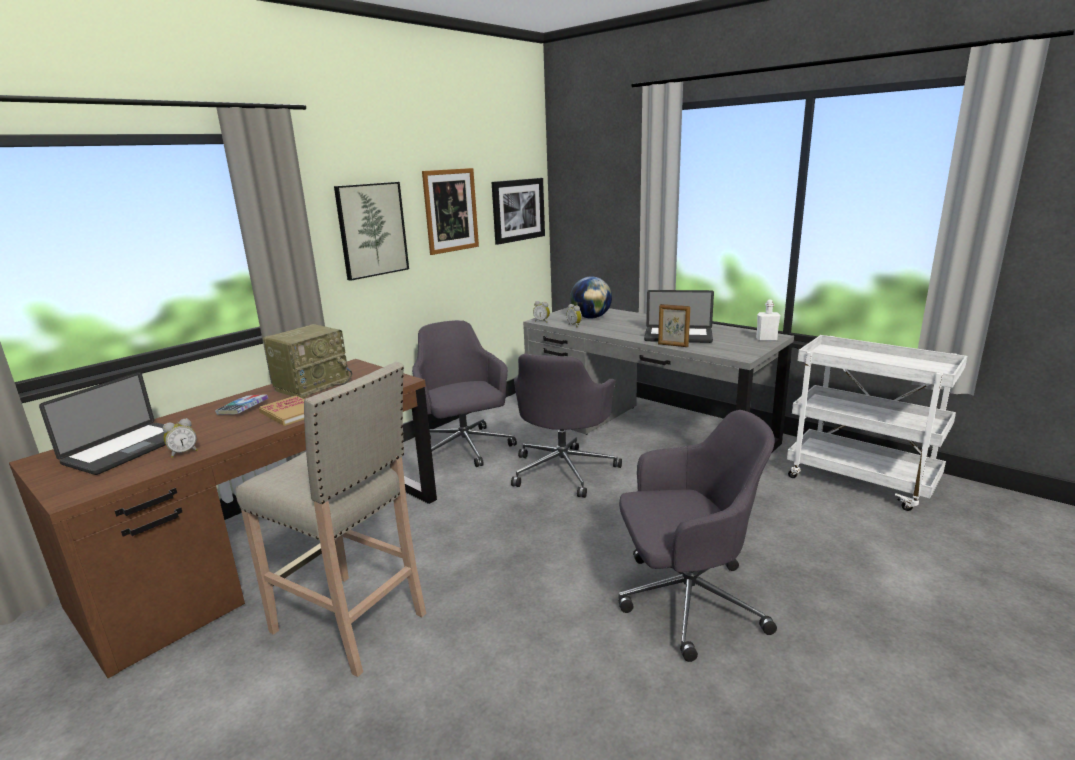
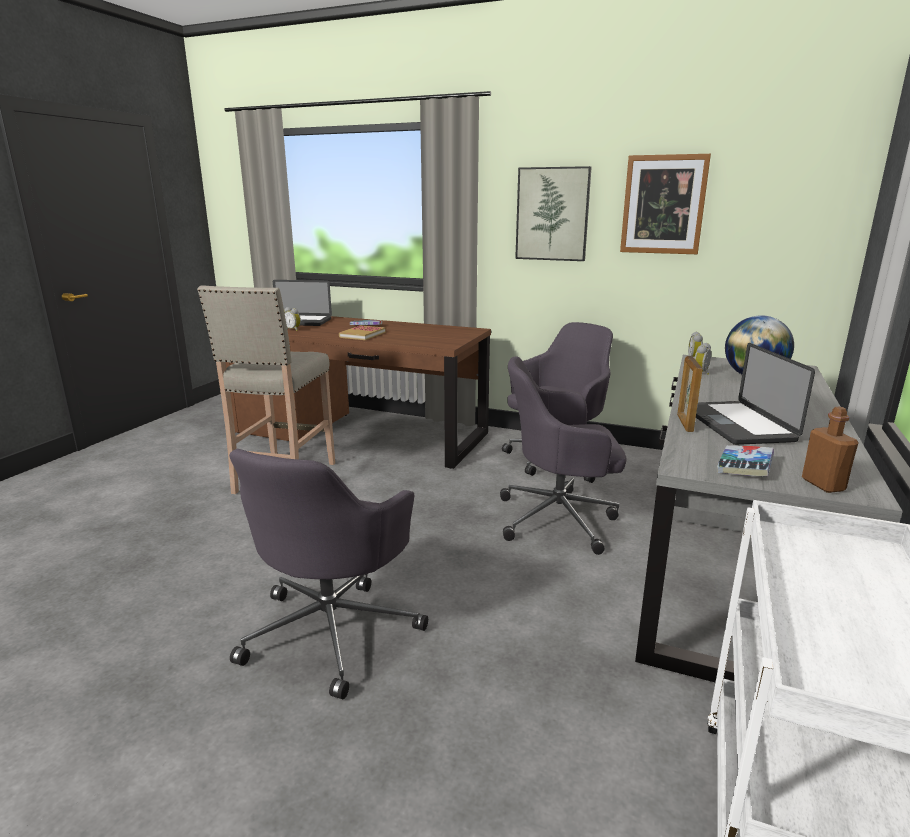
camera: 70 degrees right, 0 degrees up
radio [263,324,352,399] -> none
picture [492,178,545,245] -> none
grey office chair [619,410,777,662] -> grey office chair turned 45 degrees clockwise [229,449,428,699]
white bottle [756,300,781,341] -> brown bottle [802,407,858,493]
none -> book [717,445,774,476]

